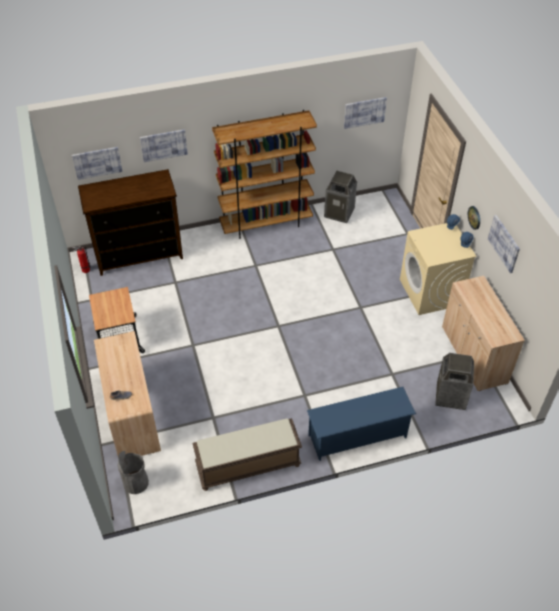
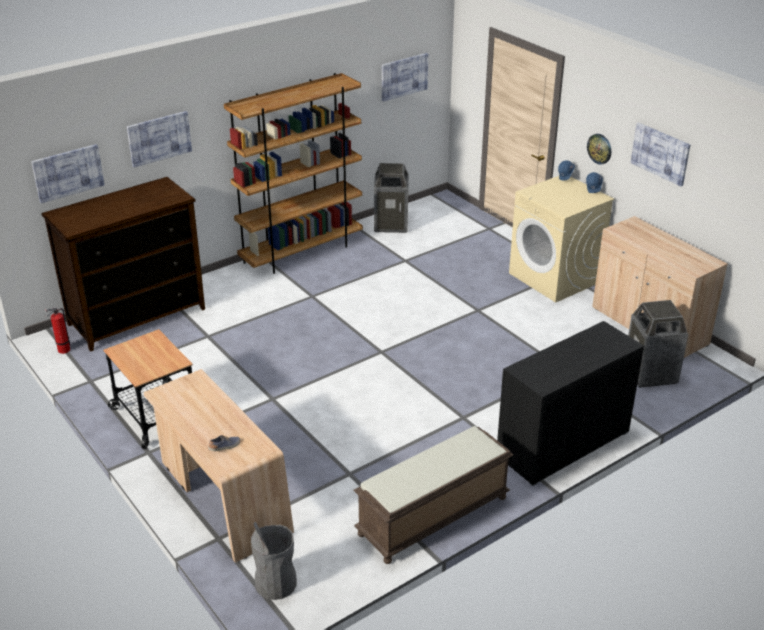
camera: 20 degrees left, 15 degrees down
blue shoe rack [307,387,416,461] -> black cabinet [497,321,644,486]

